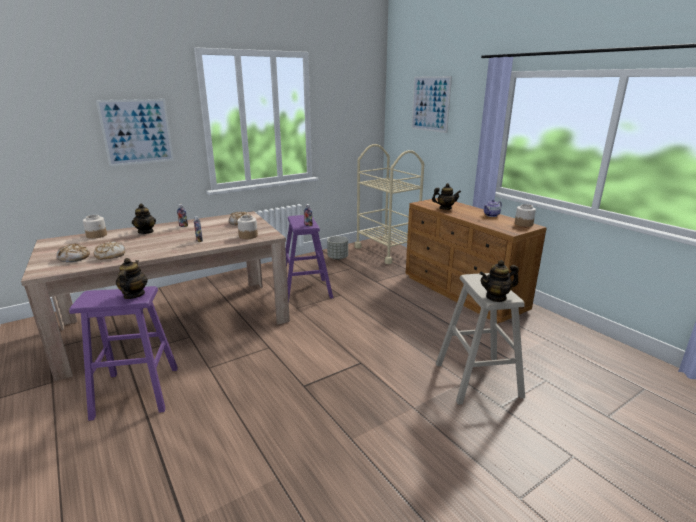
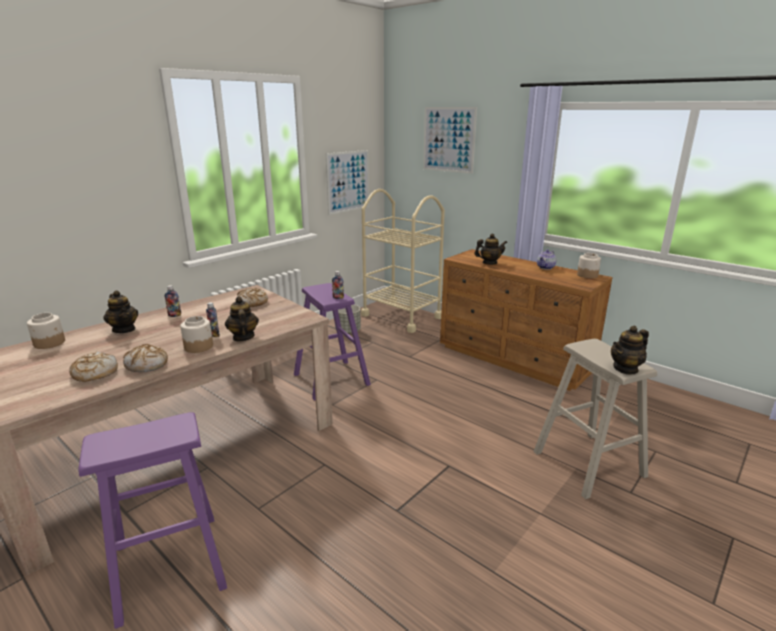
camera: 15 degrees left, 0 degrees up
bread [57,244,90,262] -> bread moved to [123,344,168,372]
picture [96,99,174,166] -> picture moved to [326,150,369,215]
teapot [116,258,148,299] -> teapot moved to [225,297,259,341]
jar [237,215,258,239] -> jar moved to [180,316,213,353]

